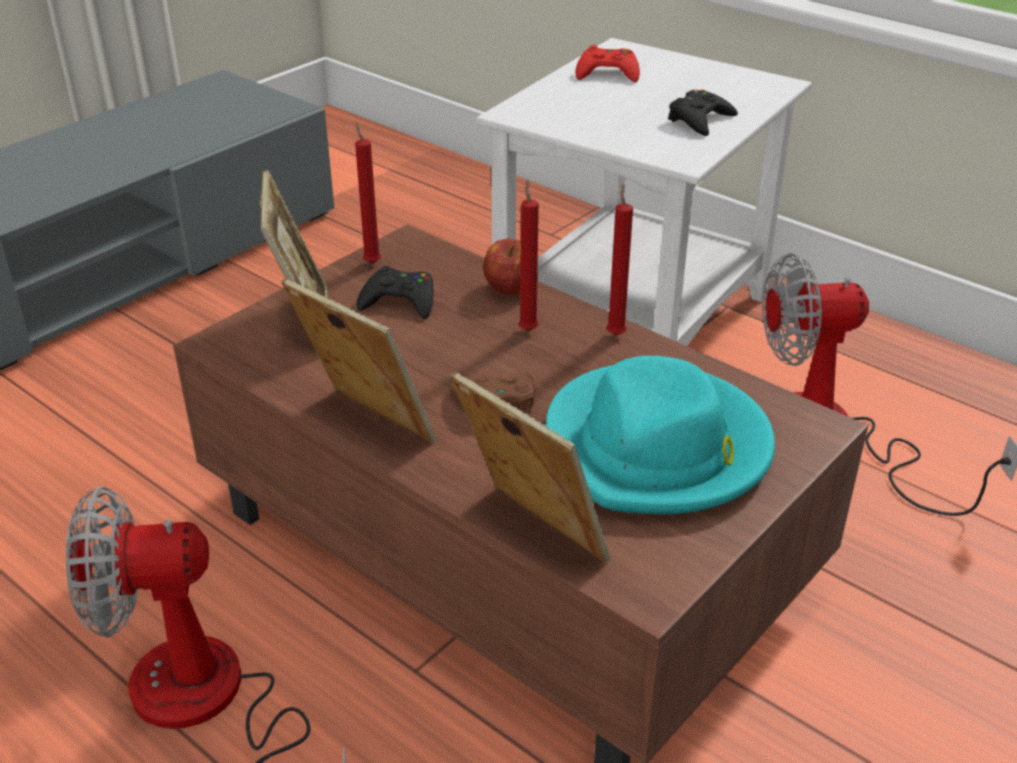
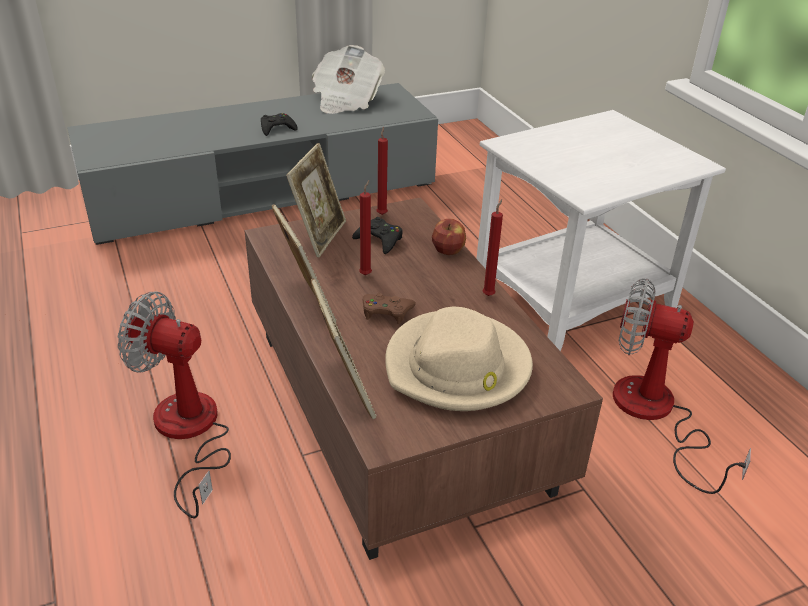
camera: 25 degrees right, 0 degrees up
red candle [519,180,539,331] -> red candle moved to [359,180,372,275]
turquoise hat [546,356,775,514] -> beige hat [385,307,533,411]
red game controller [575,45,640,83] -> none
black game controller [668,90,738,136] -> black game controller moved to [261,113,298,136]
none -> newspaper [312,45,385,114]

